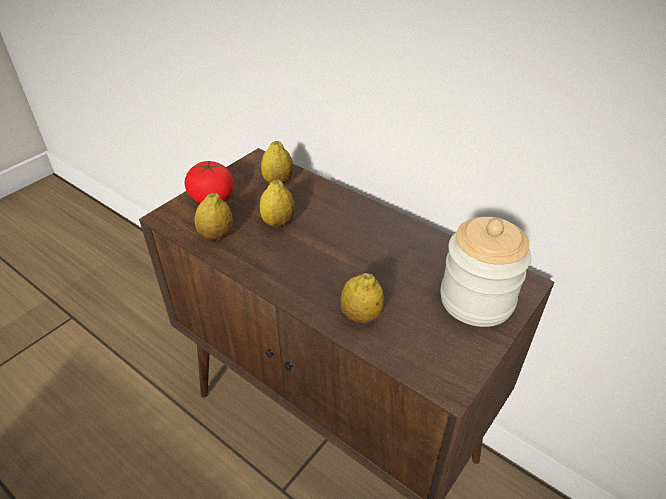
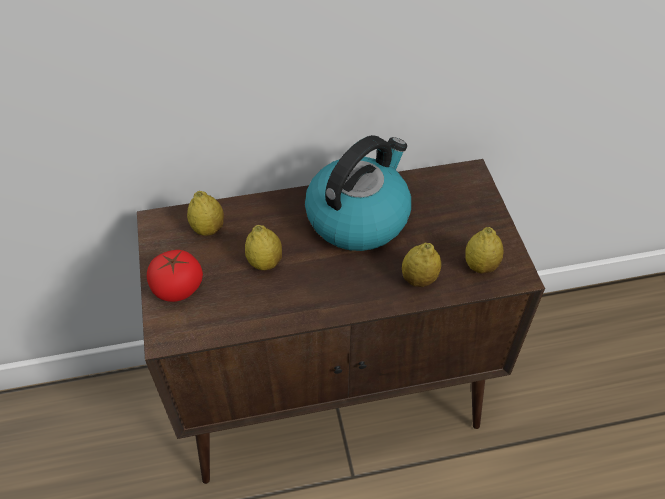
camera: 50 degrees left, 10 degrees up
lemon [194,193,233,241] -> lemon moved to [465,227,504,274]
jar [440,217,531,327] -> none
none -> kettle [305,135,411,251]

